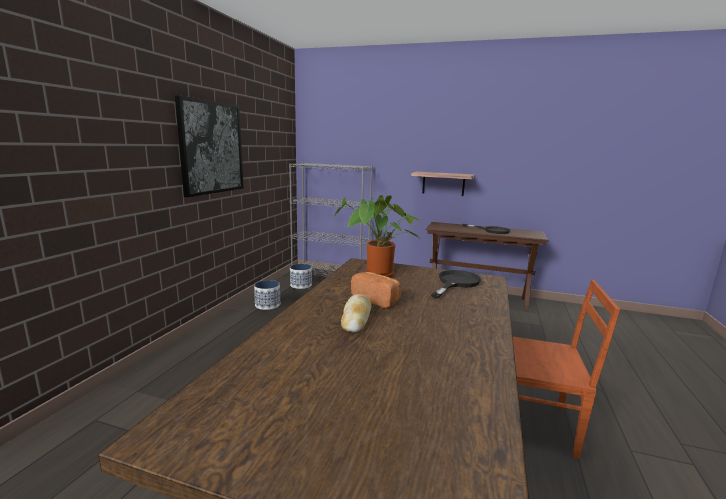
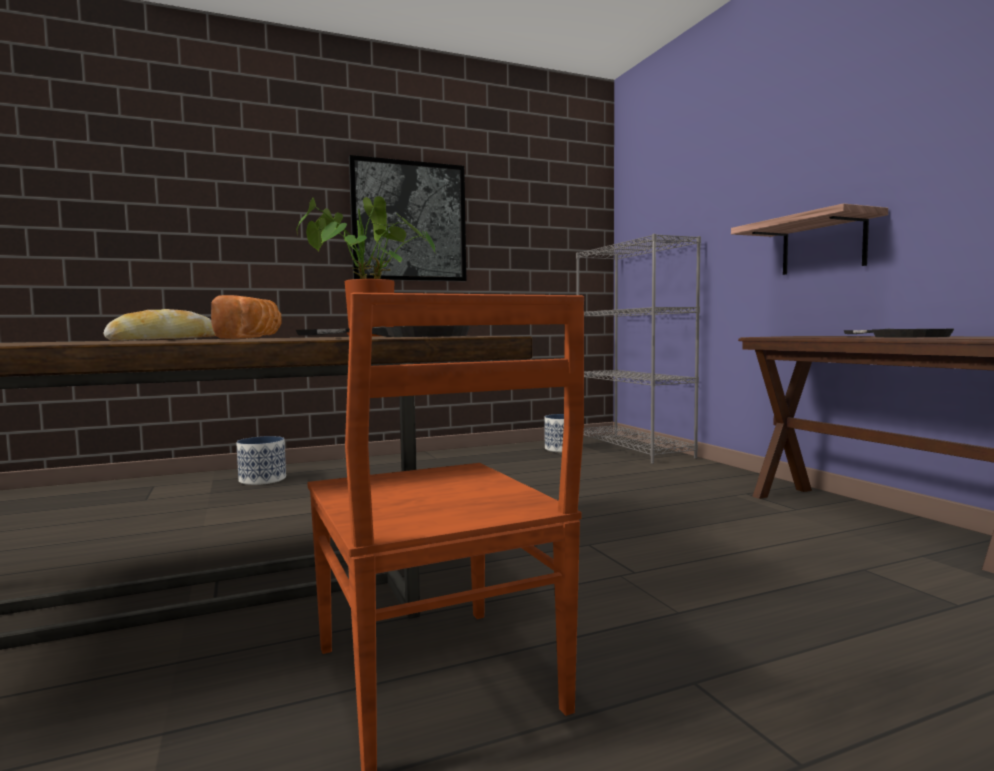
camera: 50 degrees right, 10 degrees down
planter [254,280,280,310] -> planter moved to [237,436,286,485]

